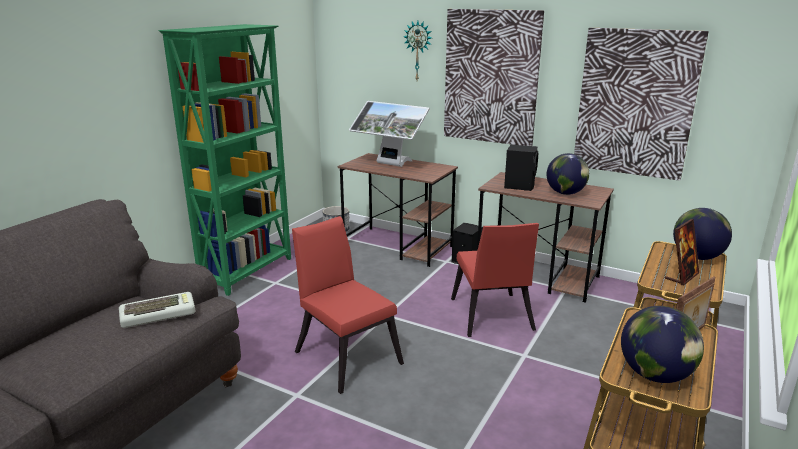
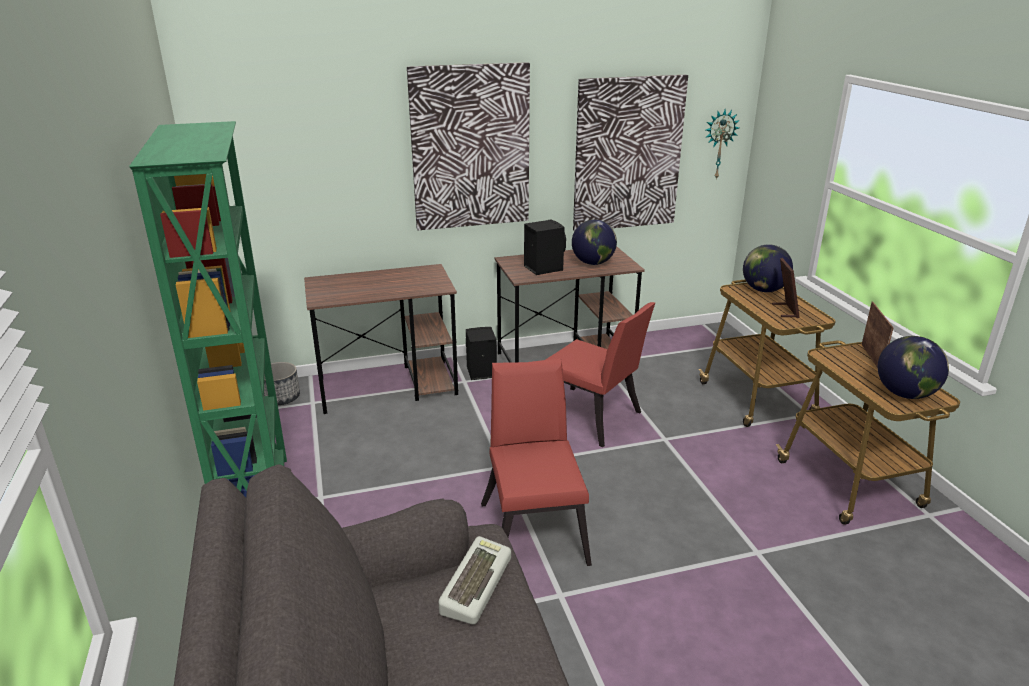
camera: 45 degrees left, 5 degrees up
red chair [292,216,404,394] -> red chair turned 75 degrees clockwise [481,358,592,566]
monitor [349,101,430,167] -> none
wall clock [404,21,432,80] -> wall clock moved to [705,109,740,179]

